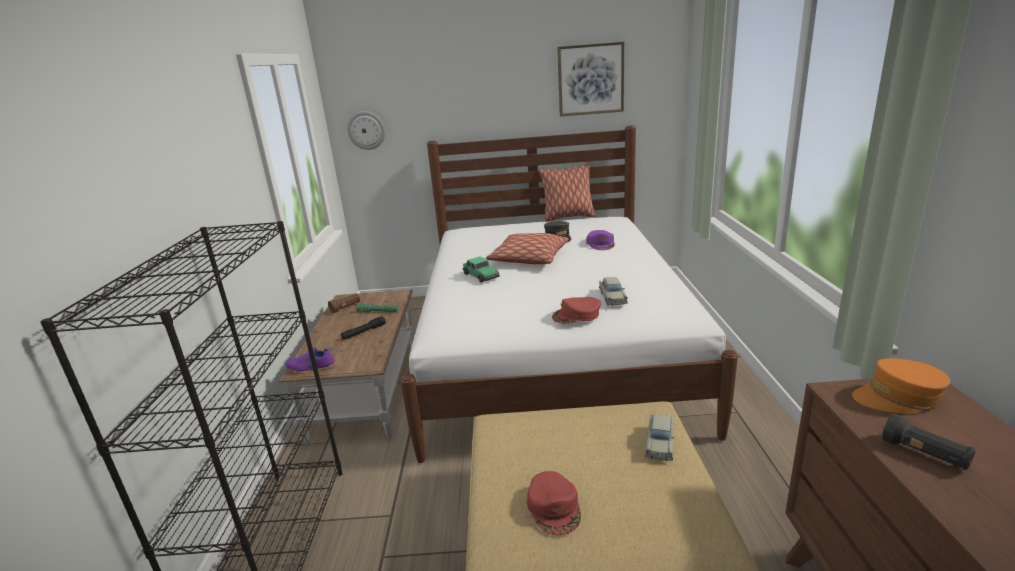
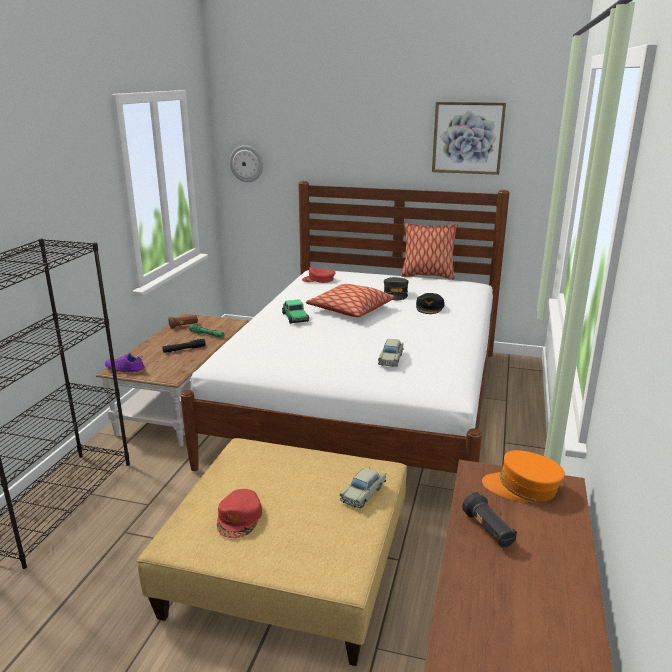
camera: 15 degrees right, 0 degrees up
red cap [552,297,602,324] -> red cap moved to [302,267,336,283]
purple cap [586,230,615,250] -> black cap [416,293,445,314]

